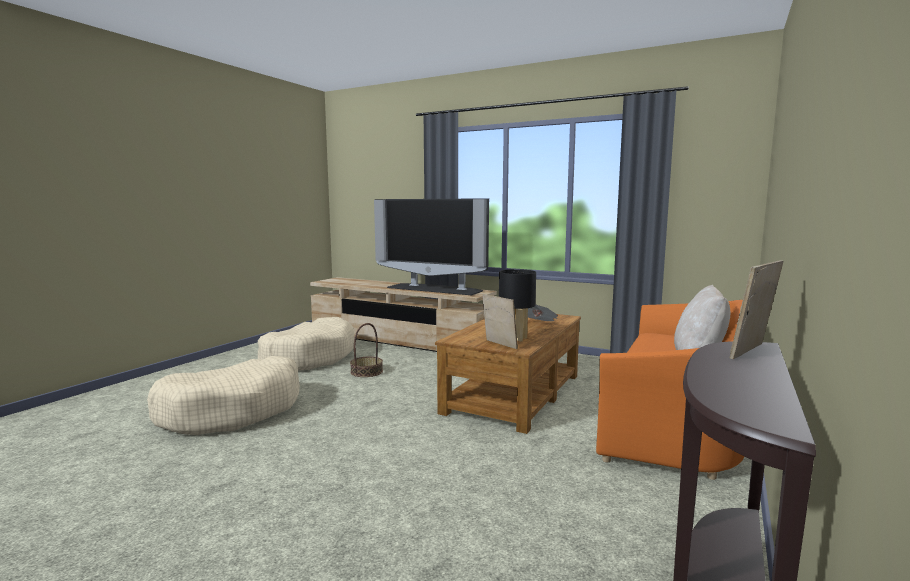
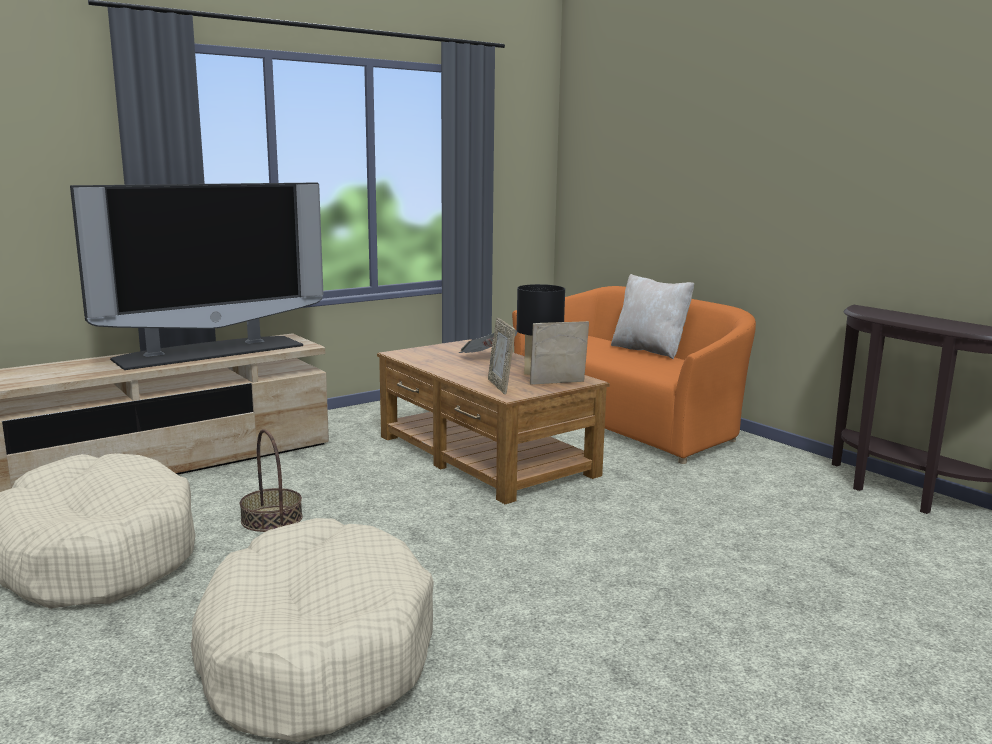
camera: 65 degrees left, 5 degrees up
picture frame [730,260,783,359] -> picture frame moved to [488,318,515,394]

